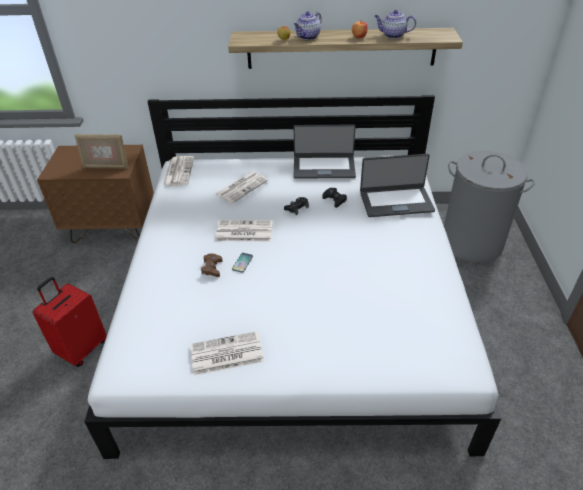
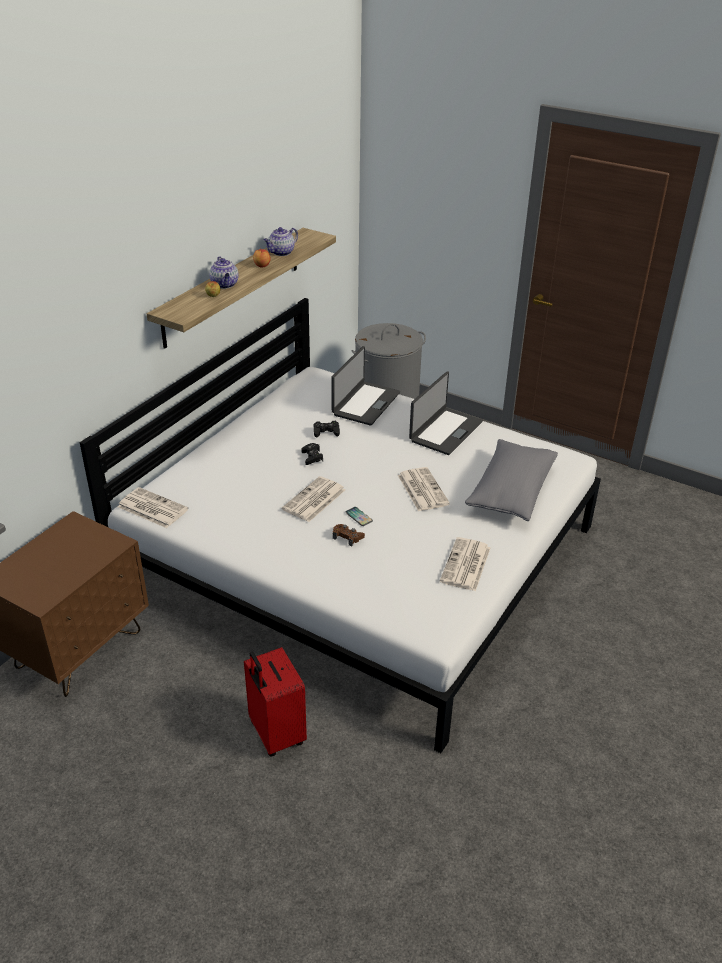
camera: 60 degrees left, 5 degrees down
picture frame [75,134,128,169] -> none
newspaper [215,172,268,203] -> newspaper moved to [398,467,450,511]
laptop [293,125,356,178] -> laptop moved to [409,371,483,455]
none -> grey pillow [465,439,558,521]

